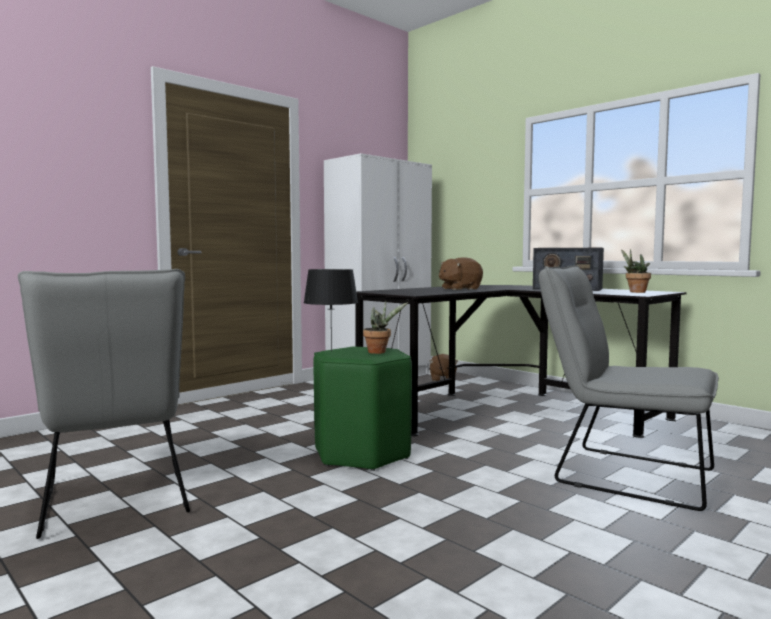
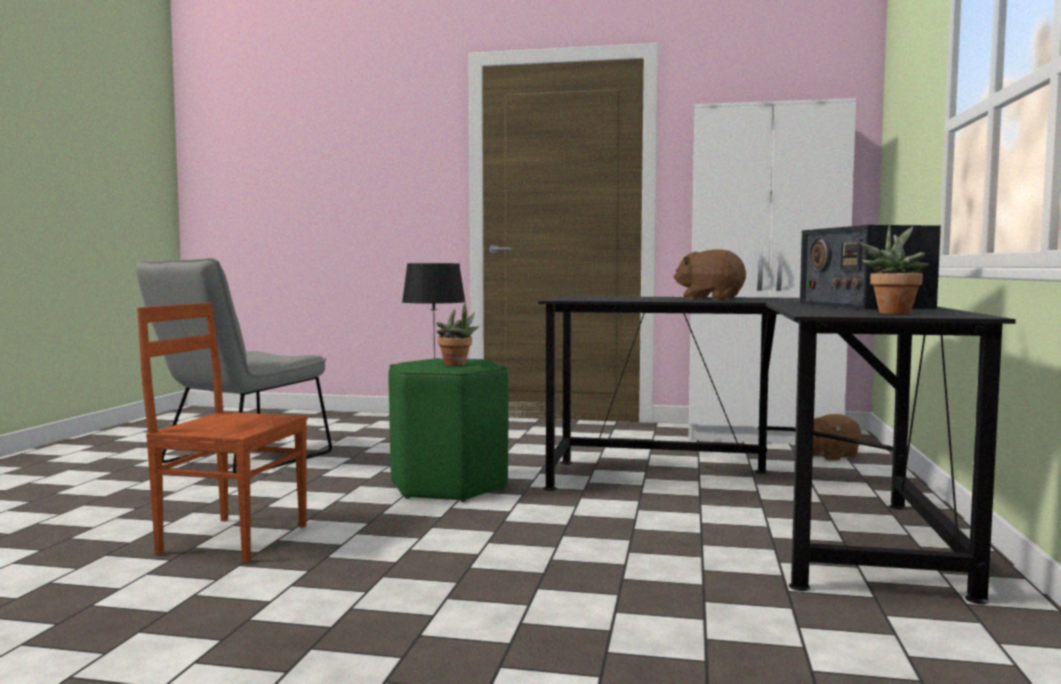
camera: 55 degrees right, 0 degrees up
grey chair [539,265,719,511] -> none
none -> brown chair [137,302,308,563]

